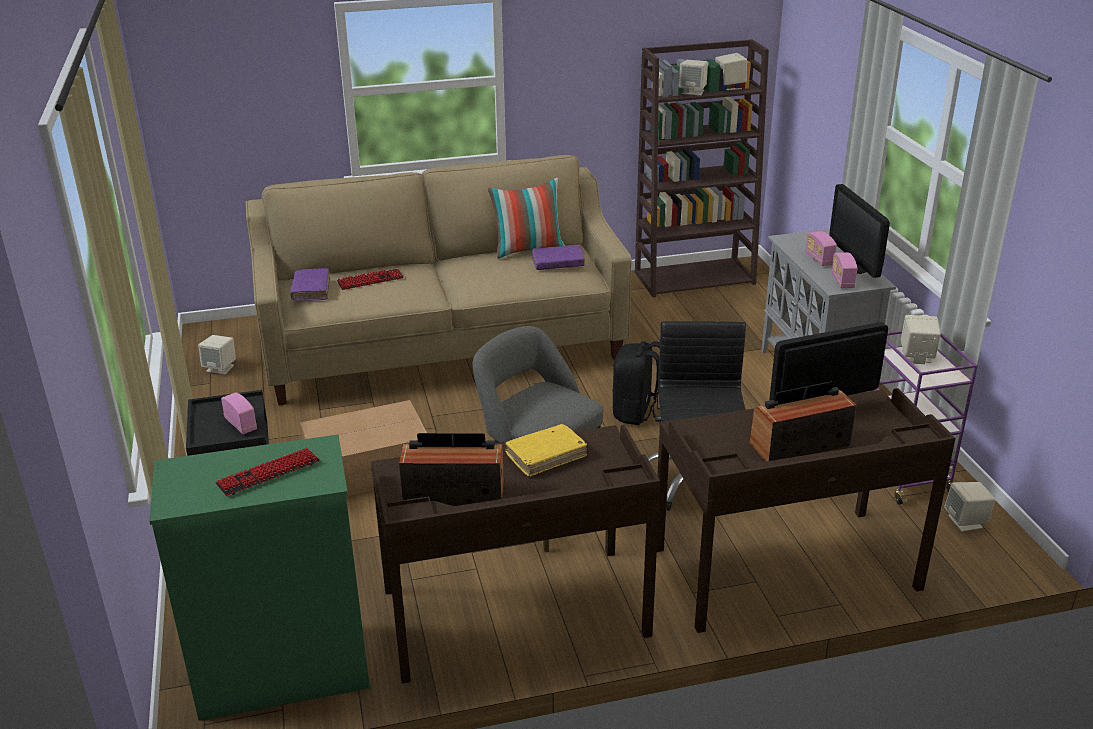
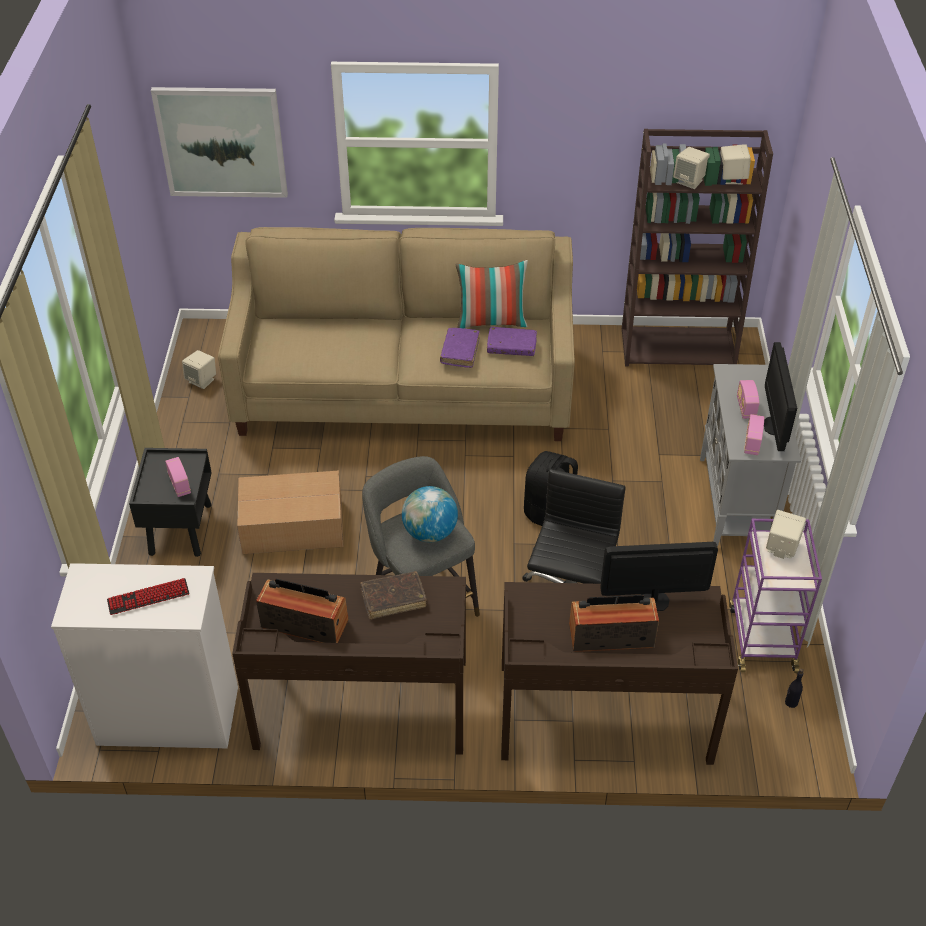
camera: 15 degrees right, 15 degrees up
green dresser [149,434,370,721] -> white dresser [51,563,238,748]
purple book [290,268,330,300] -> purple book moved to [440,328,480,368]
keyboard [337,269,403,290] -> none
yellow book [505,424,587,477] -> brown book [360,571,427,620]
beige speaker [944,482,996,532] -> black bottle [785,669,804,708]
none -> picture [151,87,288,198]
none -> globe [402,486,458,542]

